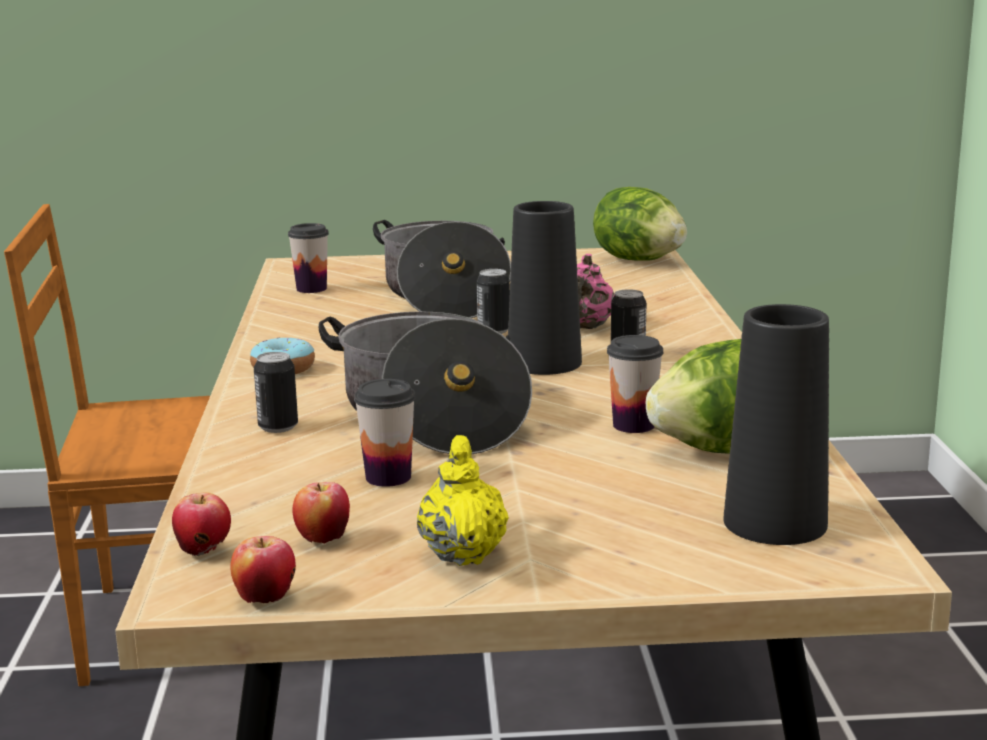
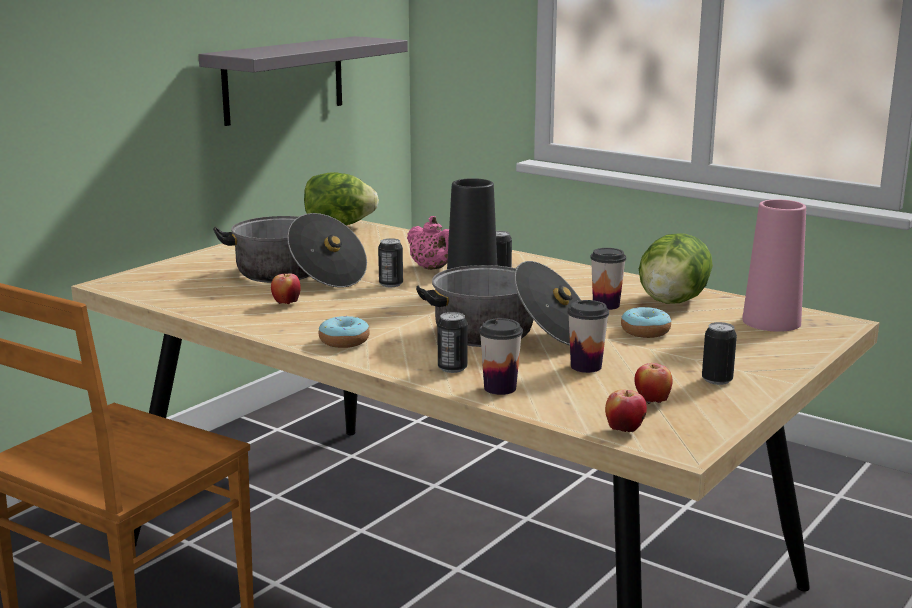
camera: 50 degrees left, 0 degrees up
apple [231,536,296,603] -> apple moved to [271,273,301,304]
cup [288,223,329,293] -> cup moved to [479,318,523,395]
yellow teapot [417,435,509,566] -> can [702,322,737,385]
black vase [723,304,829,545] -> pink vase [742,199,806,332]
none -> grey shelf [198,36,408,126]
none -> donut [621,307,671,338]

